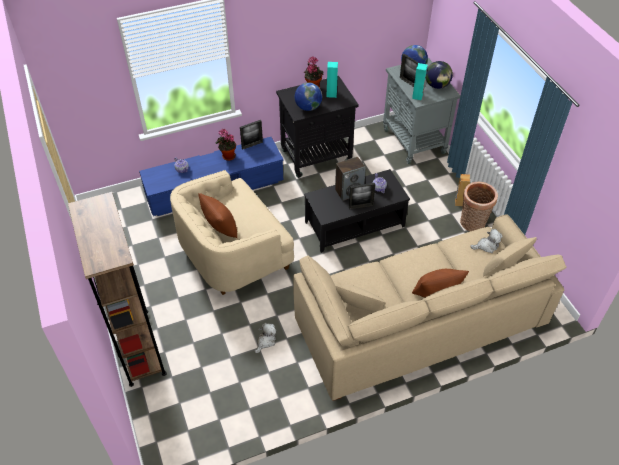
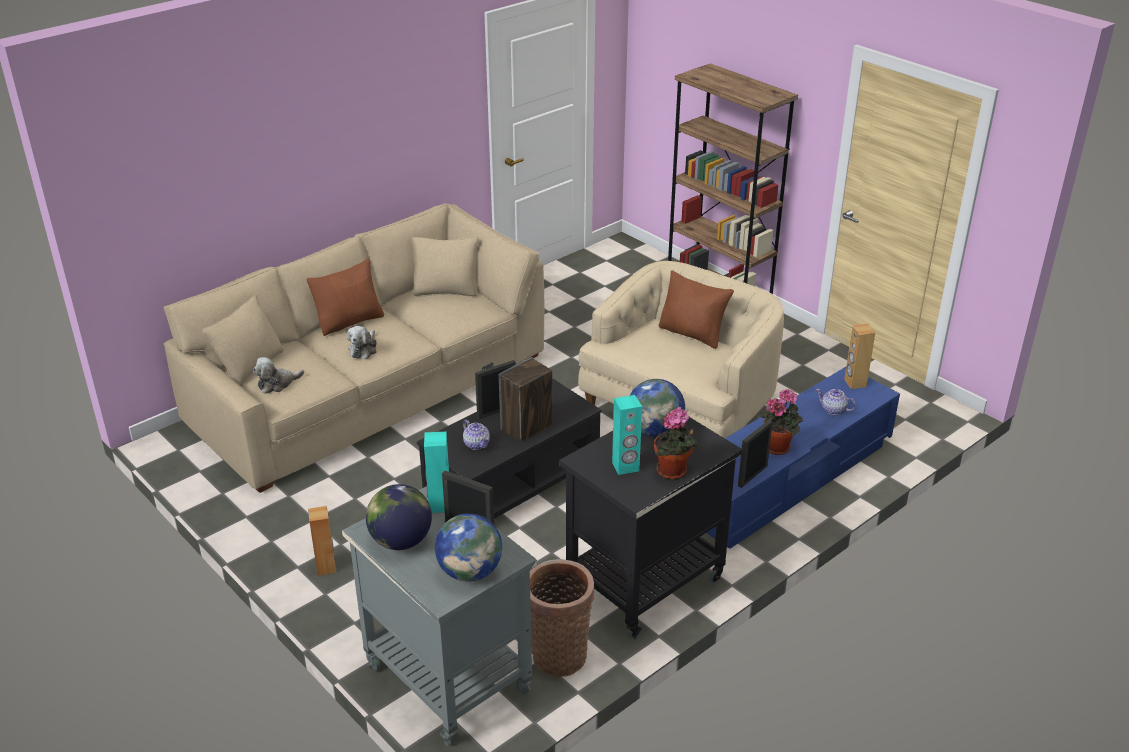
camera: 160 degrees right, 15 degrees down
plush toy [255,323,276,353] -> plush toy moved to [347,326,377,359]
basket [460,182,498,231] -> basket moved to [530,559,594,677]
none -> brown speaker [844,324,875,389]

